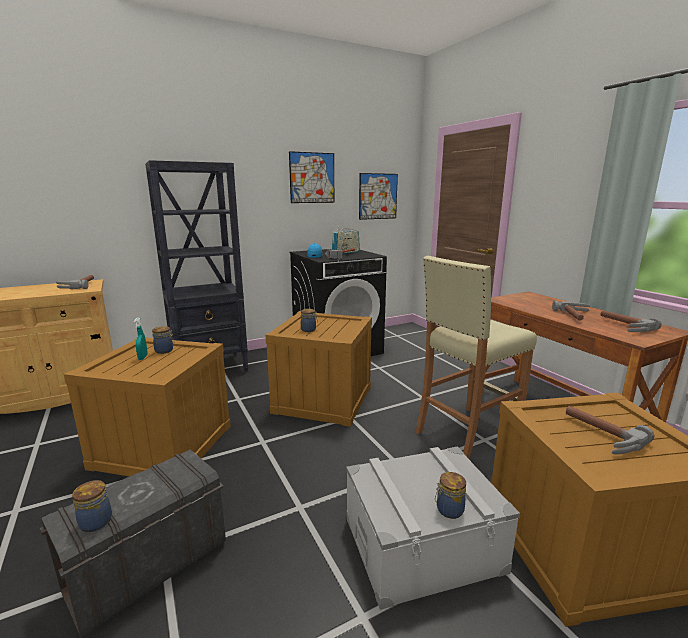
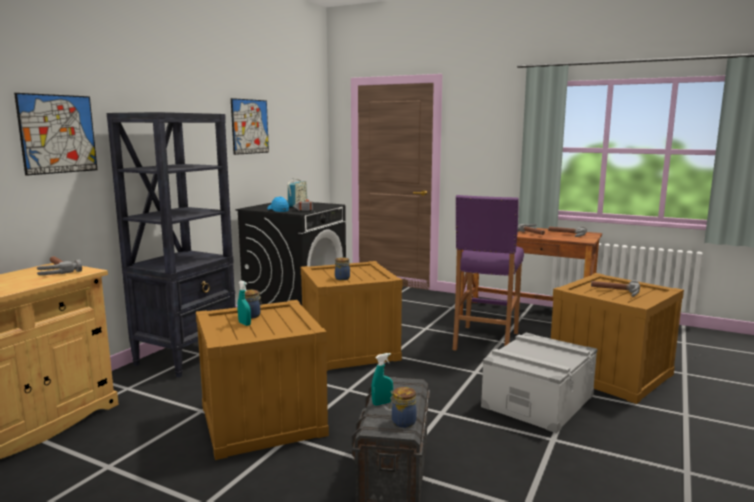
camera: 35 degrees left, 5 degrees down
picture [359,173,398,220] -> picture moved to [14,93,97,176]
beige stool [416,256,537,459] -> purple stool [452,195,524,351]
jar [435,472,466,519] -> none
none -> turquoise spray bottle [371,353,393,406]

